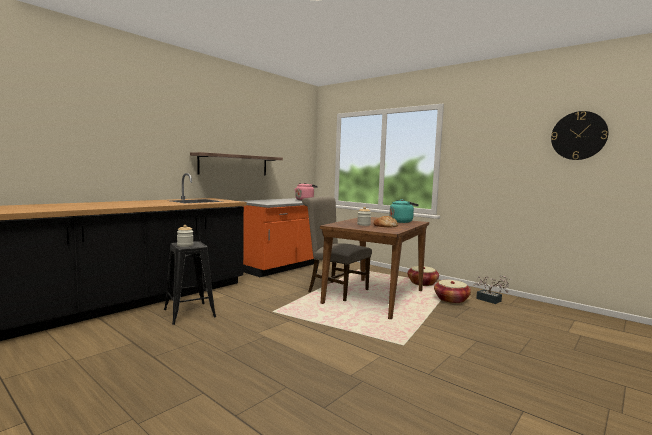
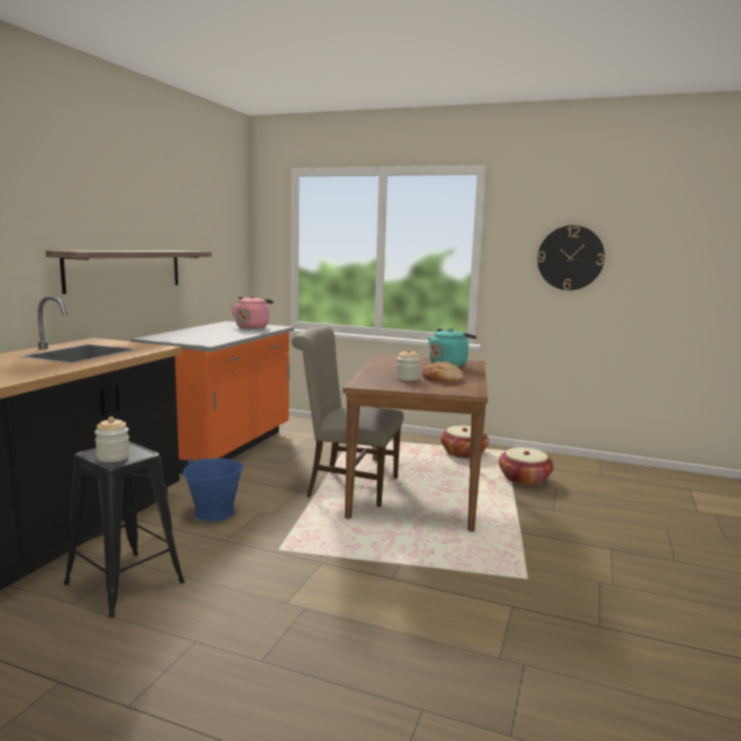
camera: 20 degrees left, 5 degrees up
potted plant [473,275,511,304] -> none
wall clock [551,111,608,160] -> wall clock moved to [537,225,605,290]
none -> blue bucket [183,458,244,522]

